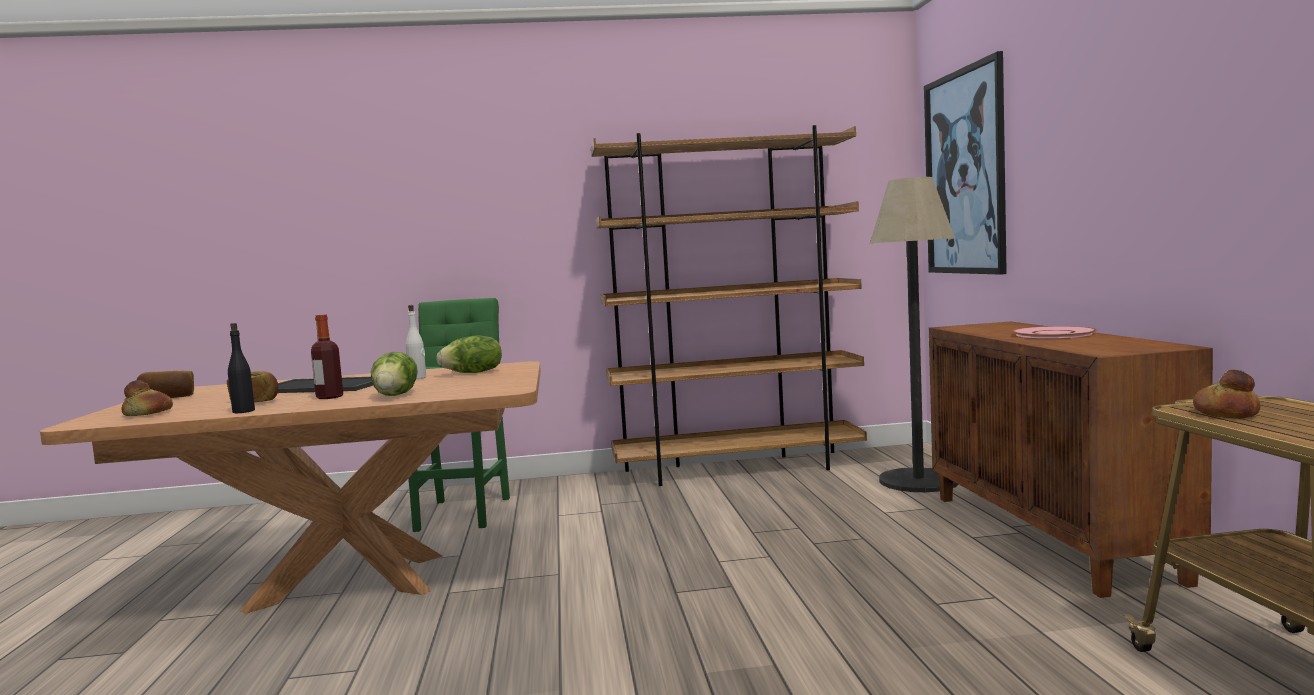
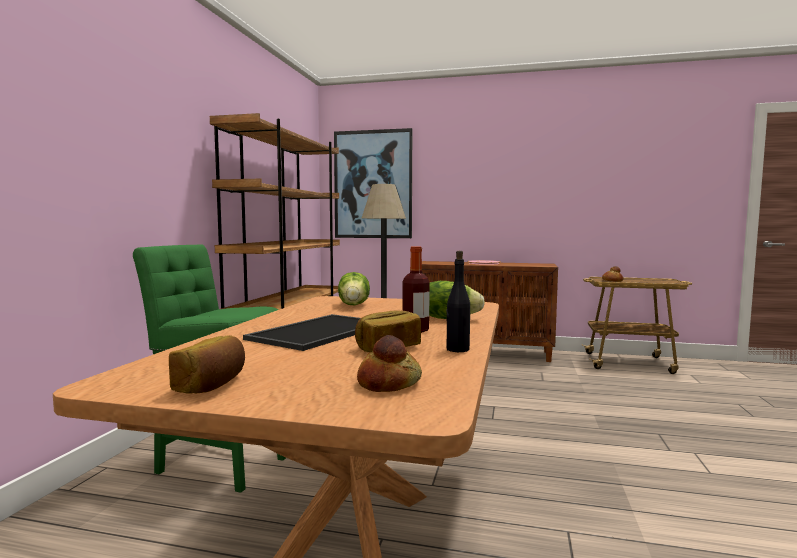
camera: 70 degrees left, 0 degrees up
white bottle [406,305,426,379] -> none

